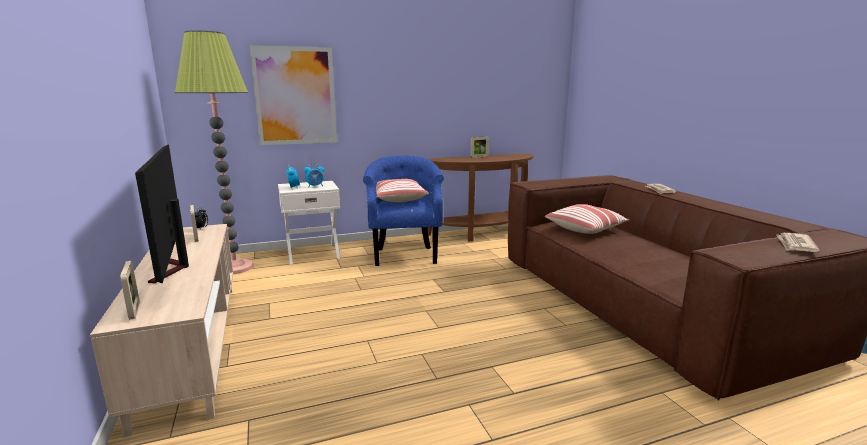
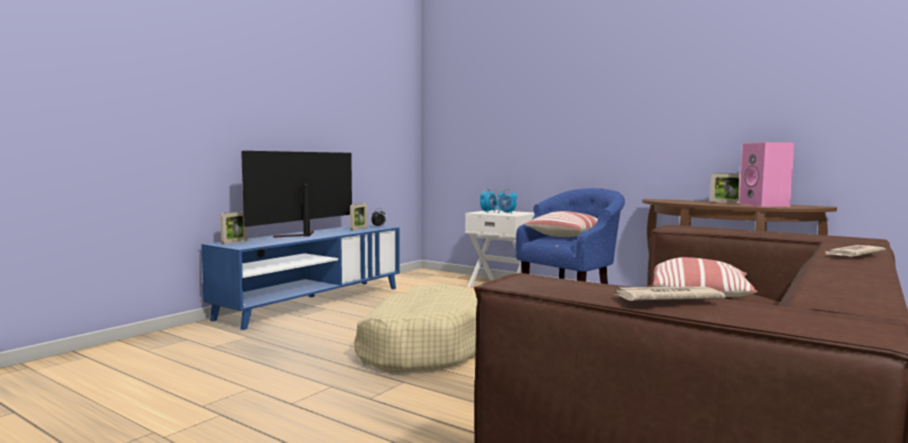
camera: 55 degrees right, 10 degrees down
beige tv stand [90,224,233,438] -> blue tv stand [201,225,400,330]
floor lamp [175,30,254,274] -> none
picture [250,45,337,145] -> none
none -> beige dog bed [354,284,477,372]
none -> pink speaker [739,142,795,207]

